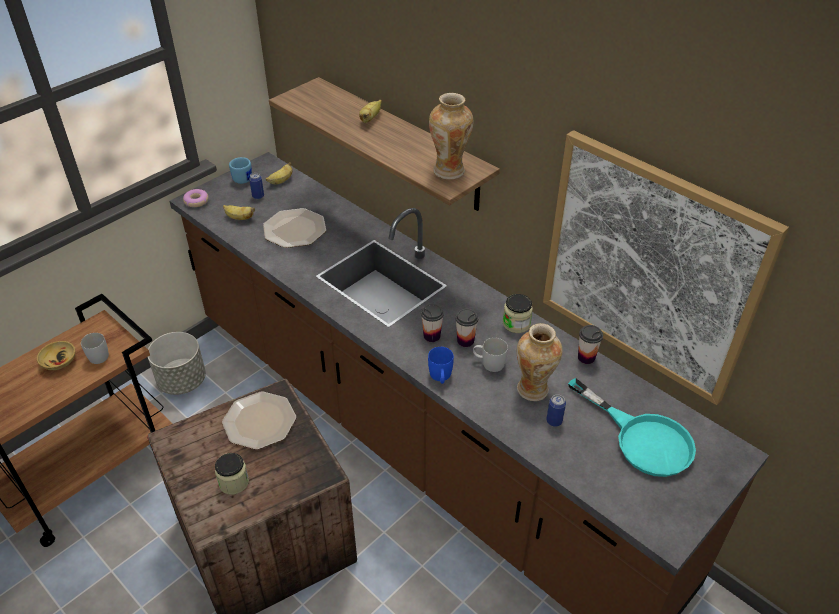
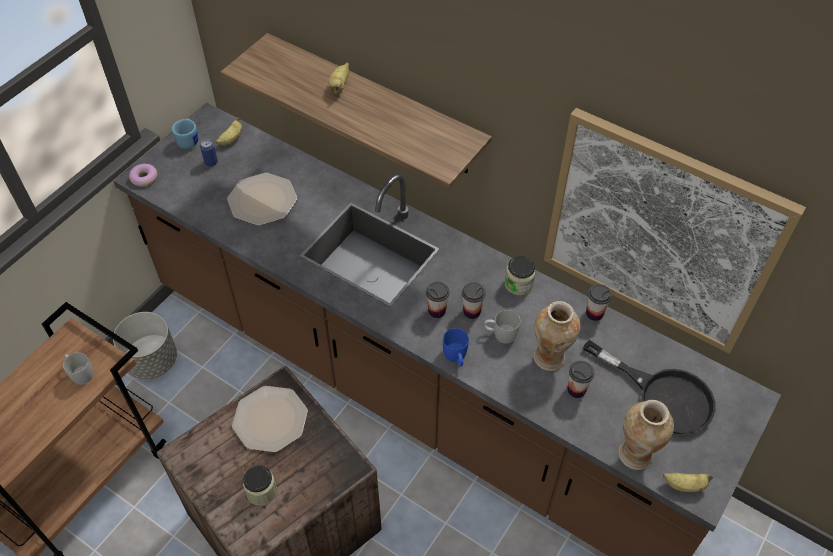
camera: 10 degrees left, 10 degrees up
beige bowl [37,341,75,370] -> none
banana [223,205,255,220] -> banana moved to [663,473,713,492]
vase [429,93,473,179] -> vase moved to [619,400,674,470]
can [546,394,566,427] -> cup [567,361,594,398]
turquoise frying pan [568,378,696,477] -> black frying pan [583,340,716,434]

